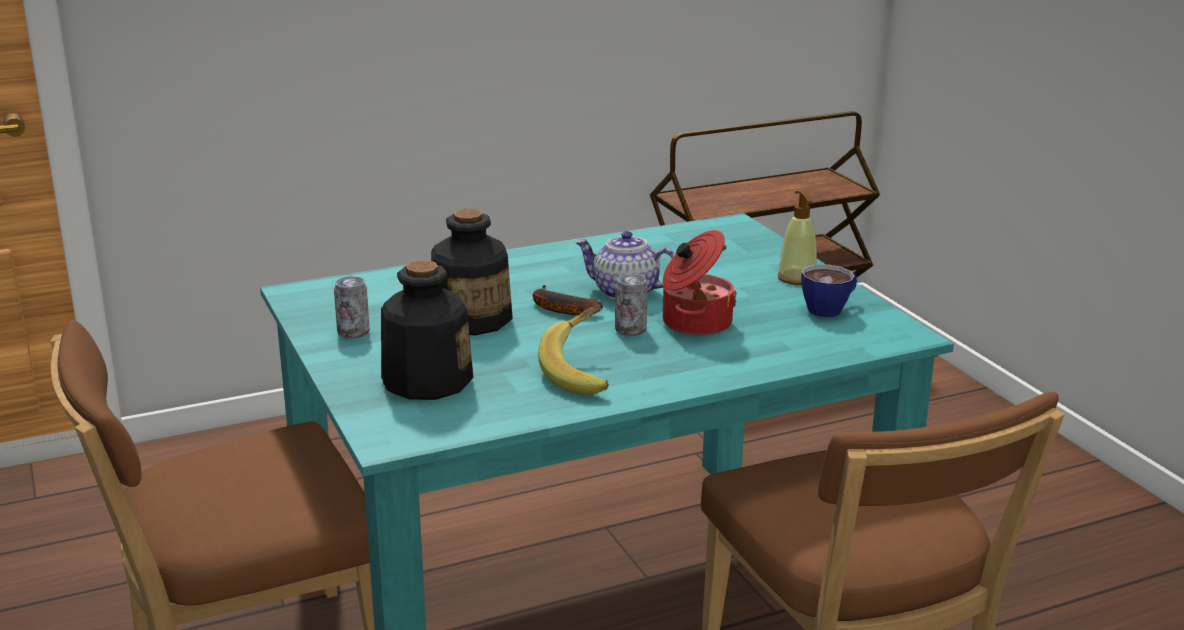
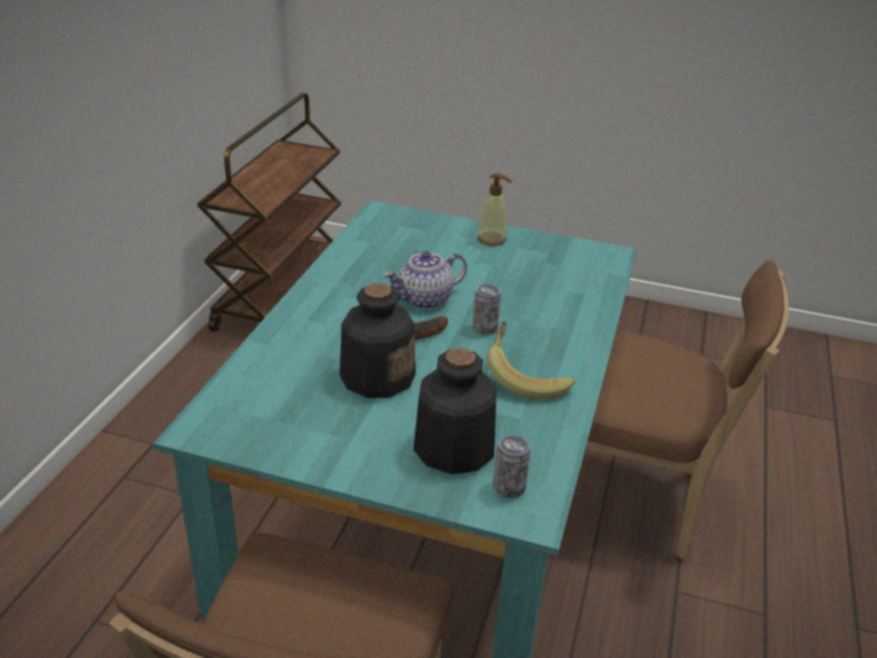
camera: 50 degrees left, 10 degrees up
can [334,276,370,339] -> can moved to [493,435,531,498]
cooking pot [663,230,737,336] -> none
cup [801,264,857,317] -> none

